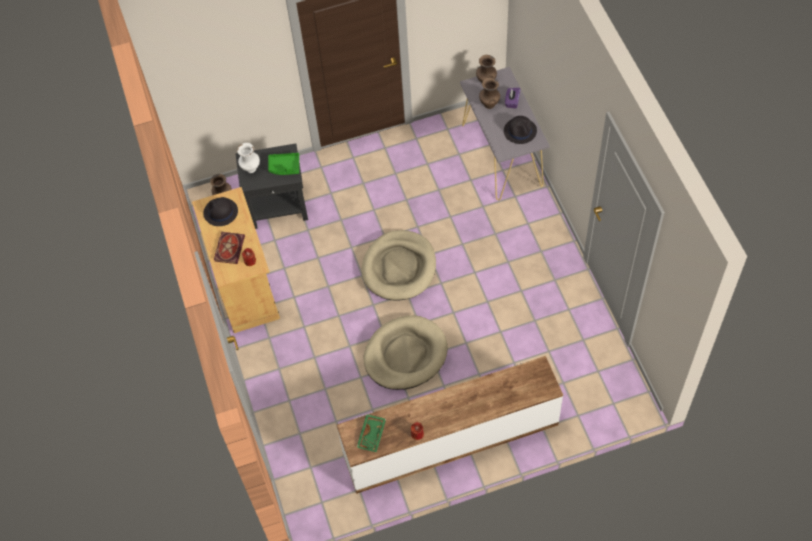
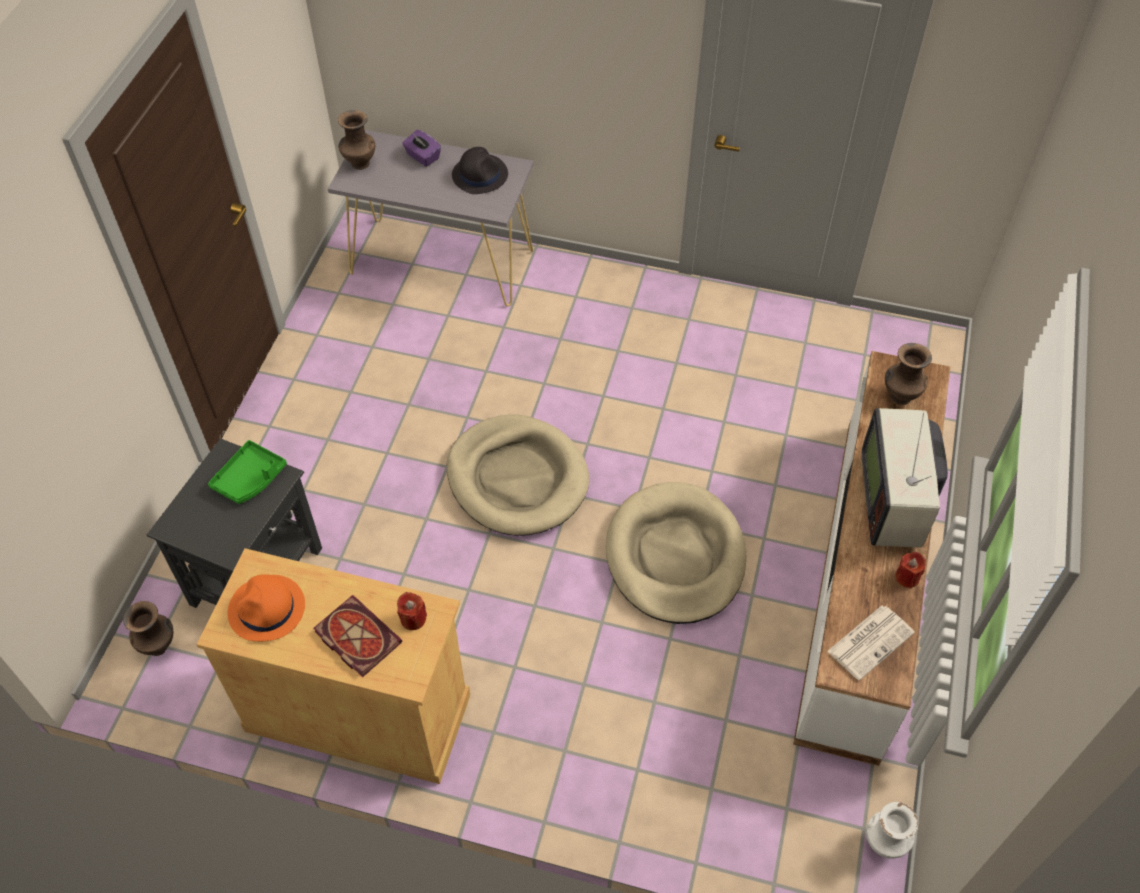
camera: 60 degrees left, 5 degrees down
black hat [203,197,238,226] -> orange hat [228,574,305,642]
white vase [237,143,260,173] -> white vase moved to [866,802,918,858]
green tray [356,414,386,452] -> newspaper [827,606,915,681]
brown vase [479,78,500,109] -> brown vase moved to [885,343,932,405]
none -> television [861,408,948,548]

